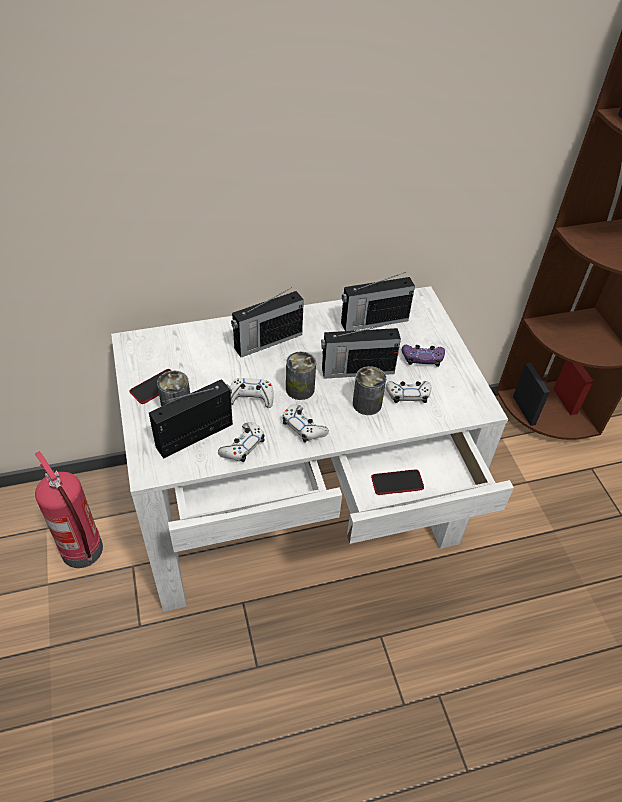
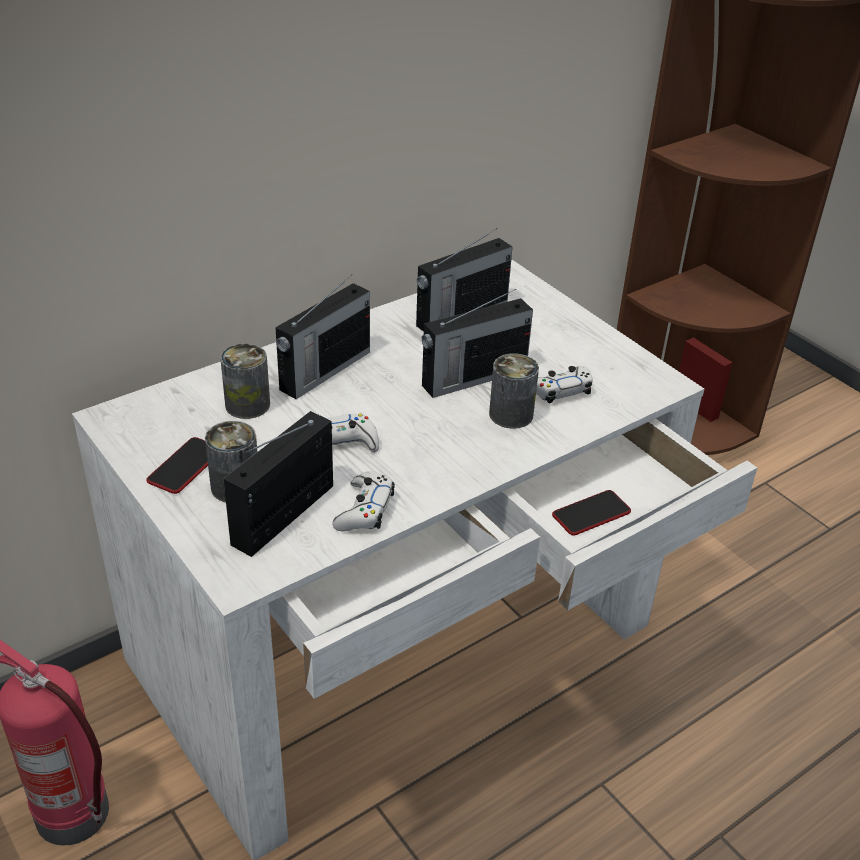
camera: 20 degrees left, 10 degrees down
white game controller [283,405,329,443] -> none
can [286,352,316,400] -> can moved to [220,344,270,419]
purple game controller [402,345,445,367] -> none

